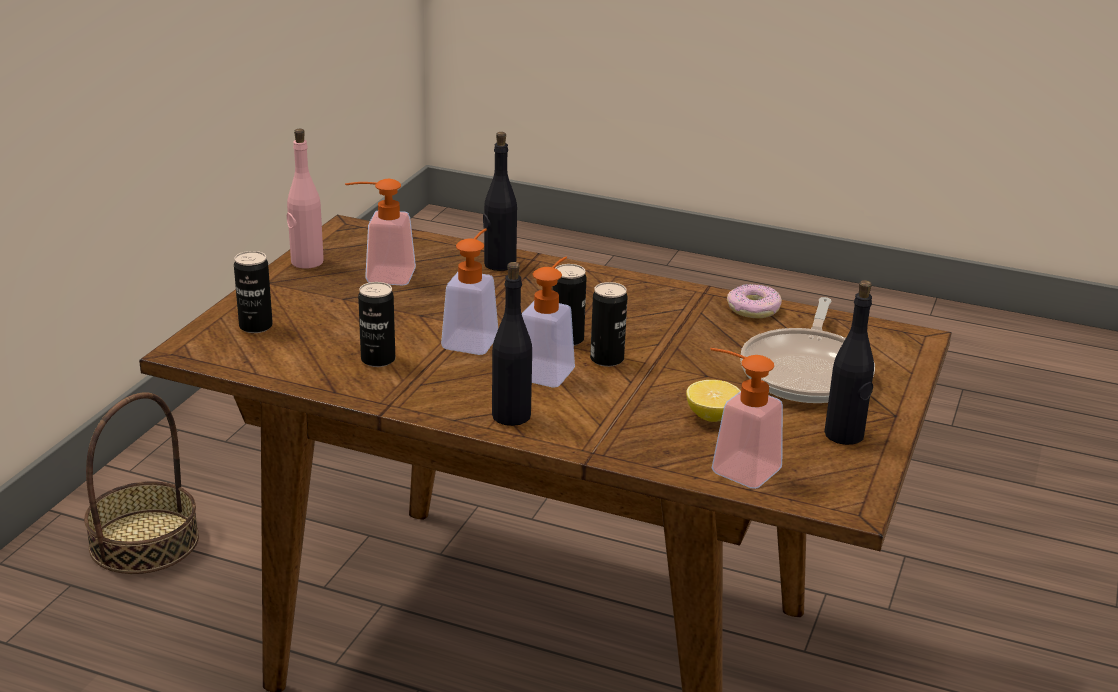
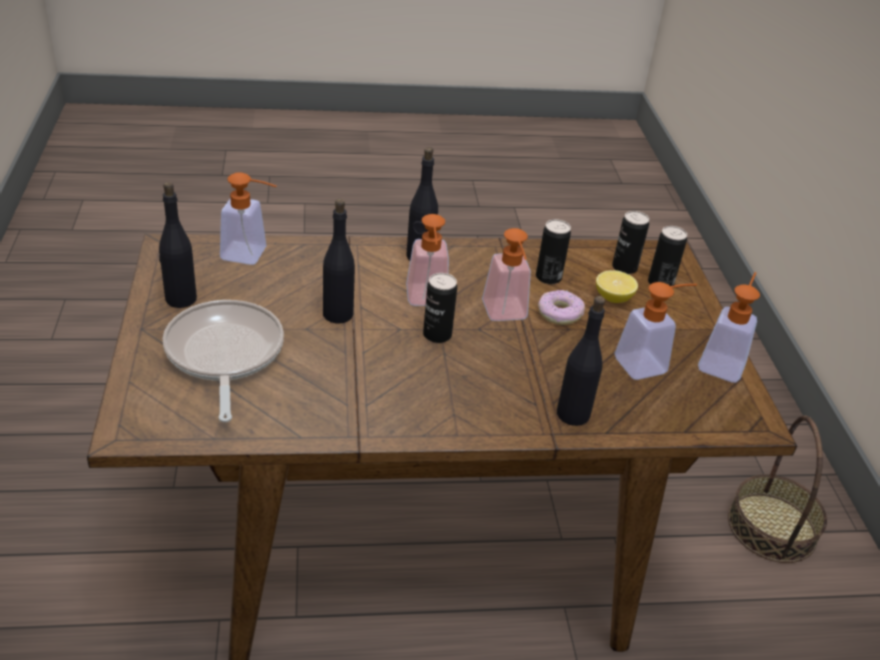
camera: 150 degrees right, 10 degrees up
pink bottle [287,129,324,268] -> soap dispenser [698,272,760,383]
can [590,282,628,367] -> can moved to [612,211,649,274]
lemon [686,380,740,422] -> lemon moved to [596,270,638,303]
donut [727,284,782,318] -> donut moved to [538,290,585,325]
none -> black bottle [323,199,355,323]

